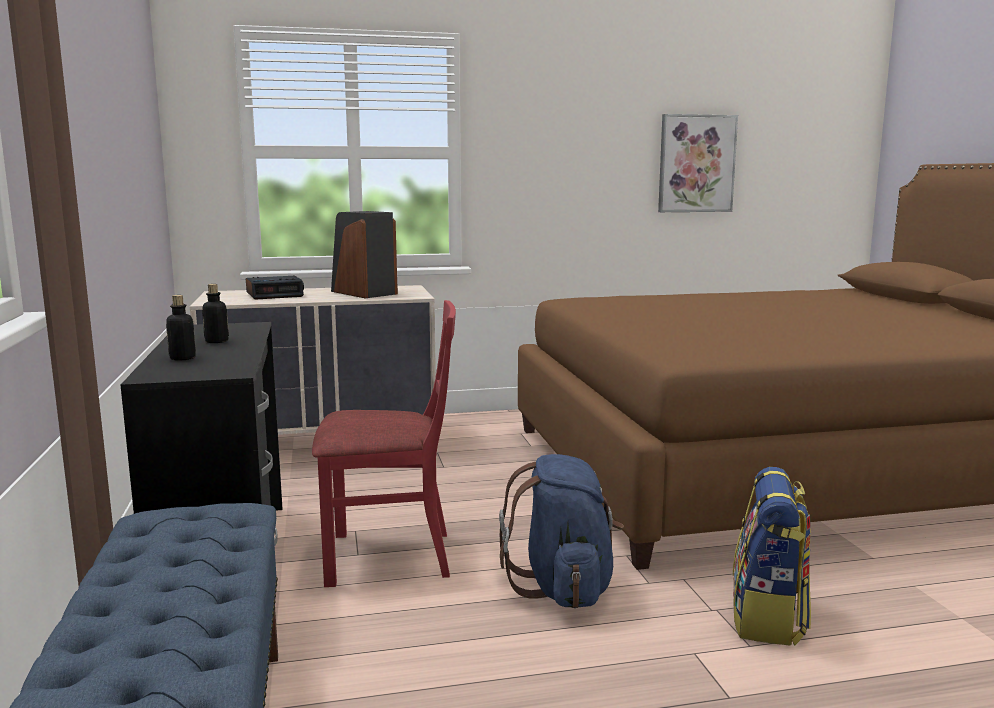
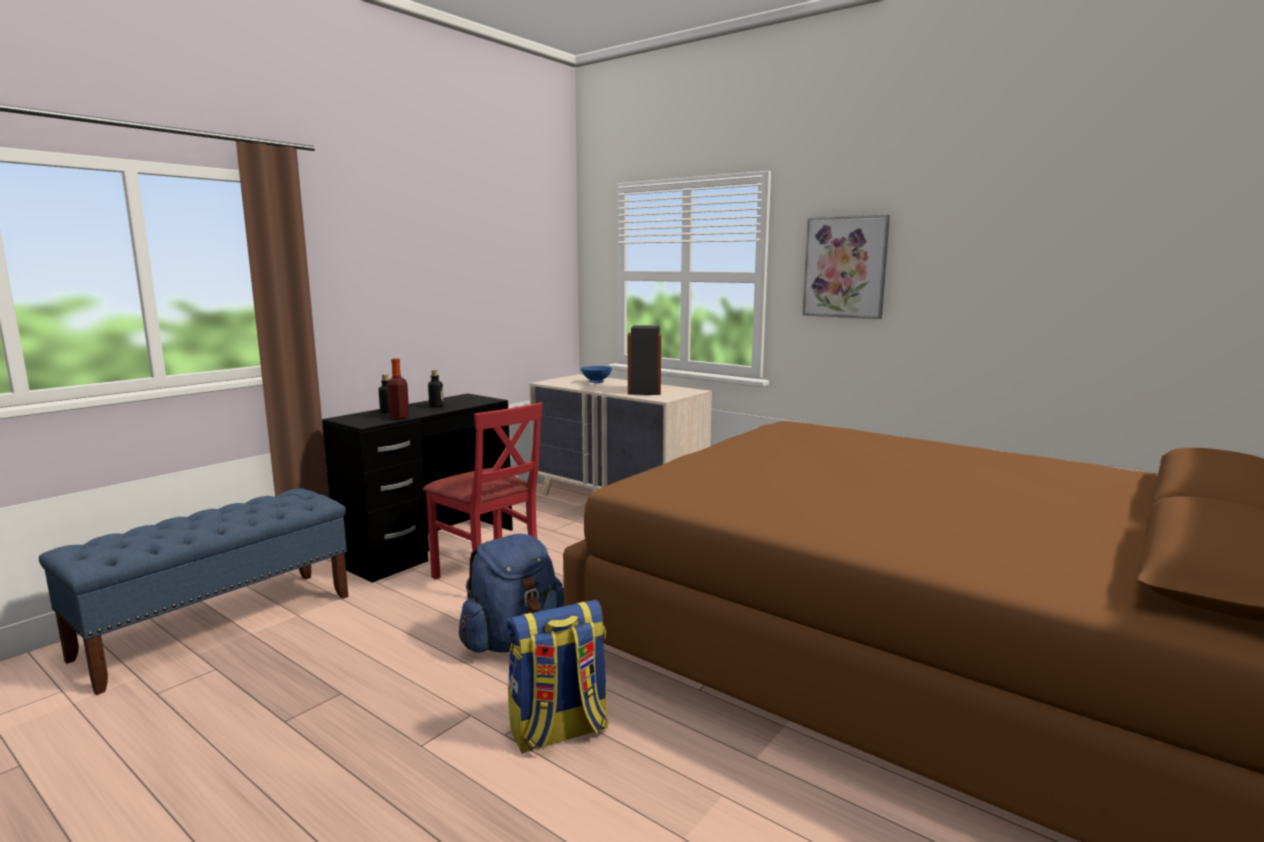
camera: 50 degrees right, 0 degrees up
alarm clock [246,276,304,300] -> blue bowl [581,366,612,383]
picture [658,114,738,212] -> picture moved to [802,215,890,319]
none -> bottle [387,358,409,419]

